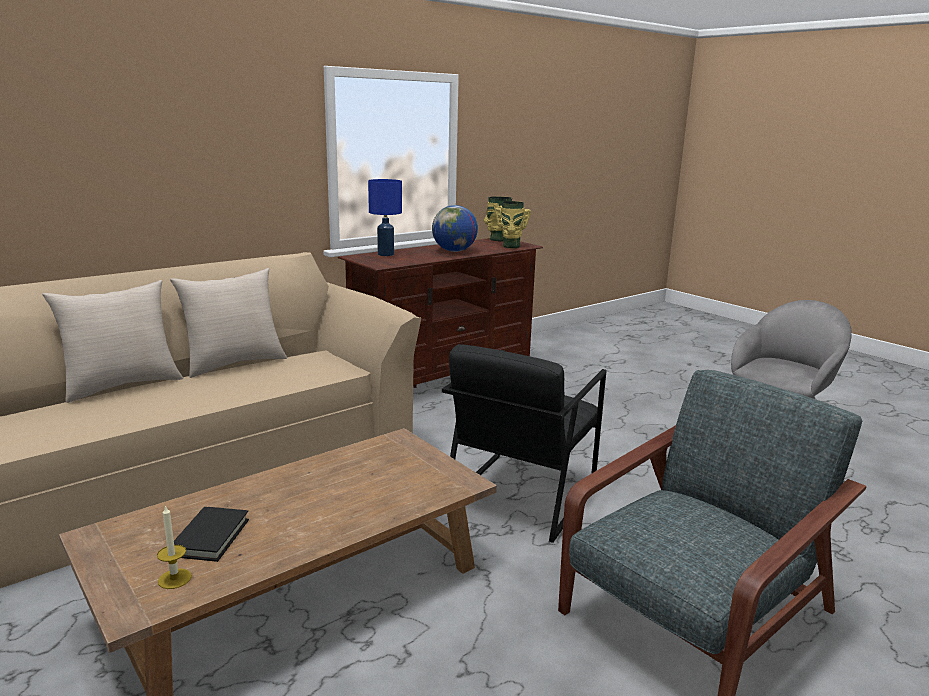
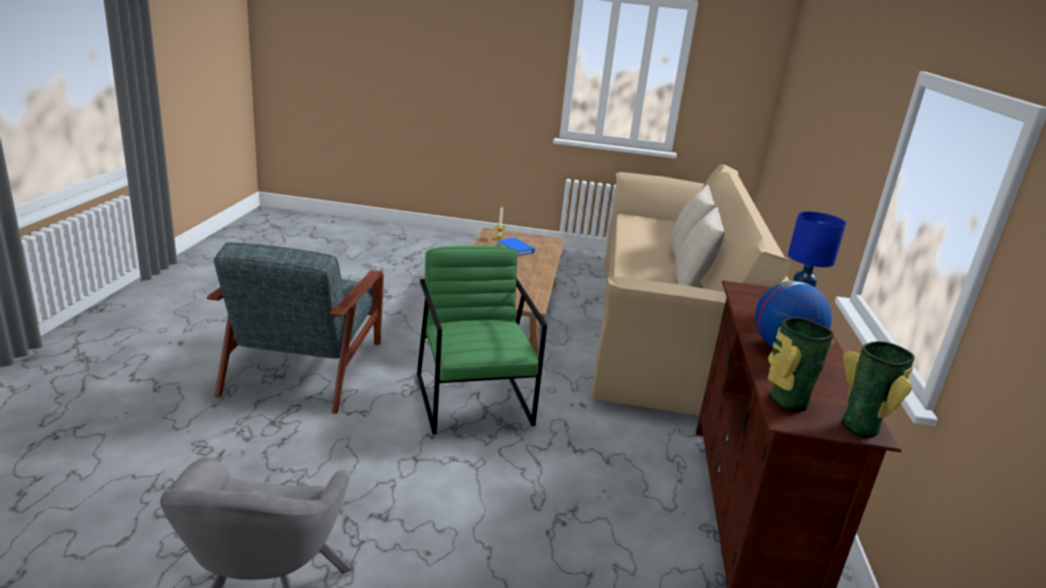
camera: 135 degrees right, 5 degrees up
black book [174,507,249,562] -> blue book [497,238,535,256]
black armchair [442,344,607,543] -> green armchair [417,246,547,434]

